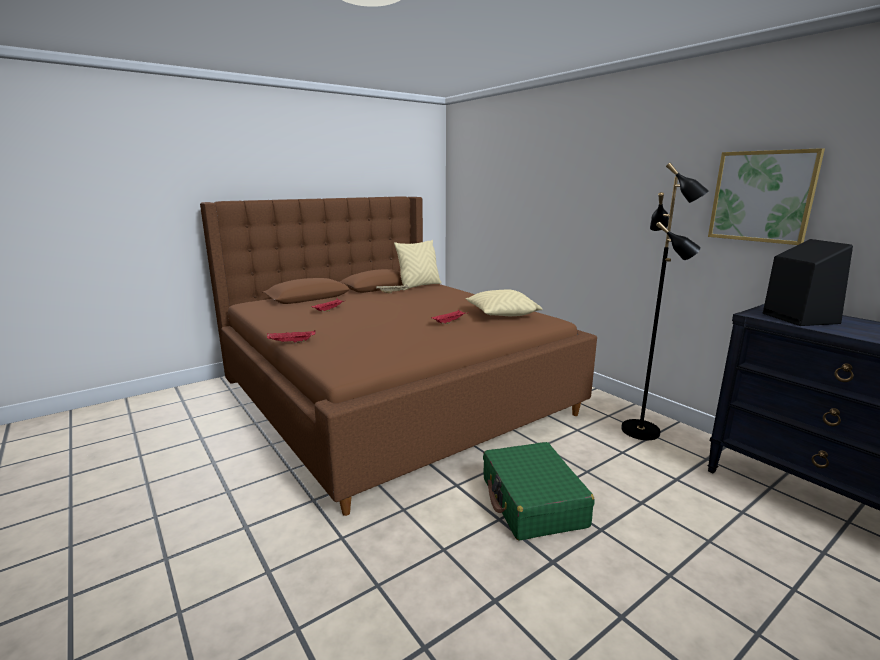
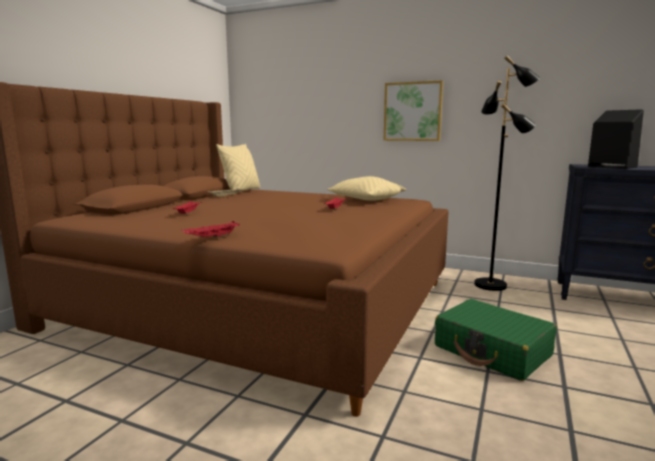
camera: 30 degrees left, 5 degrees down
picture [708,148,825,245] -> picture moved to [384,80,443,141]

